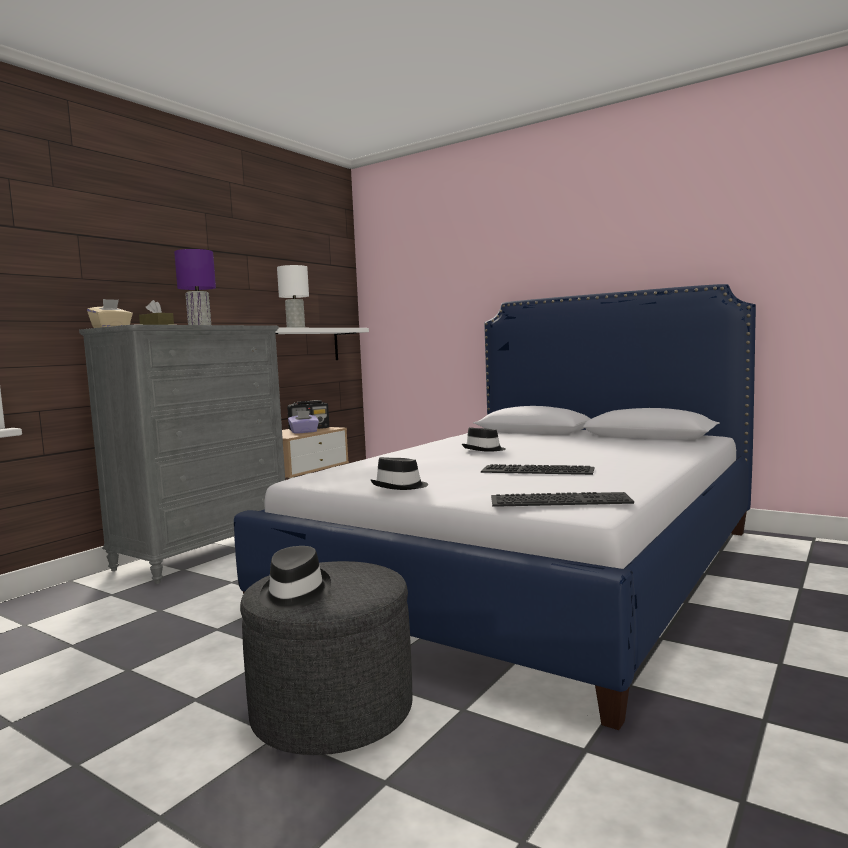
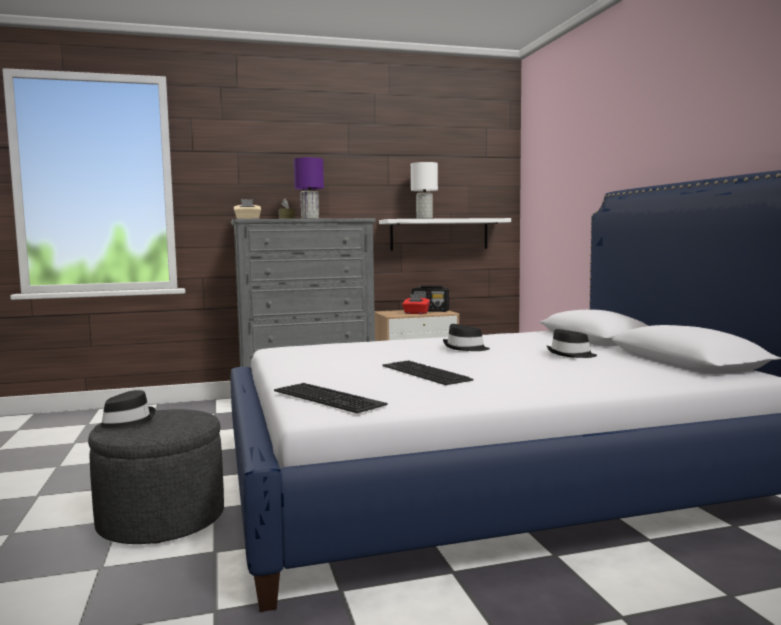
camera: 40 degrees right, 0 degrees up
purple tissue box [288,410,319,434] -> red tissue box [402,294,430,314]
black hat [371,457,428,490] -> black hat moved to [546,329,597,358]

